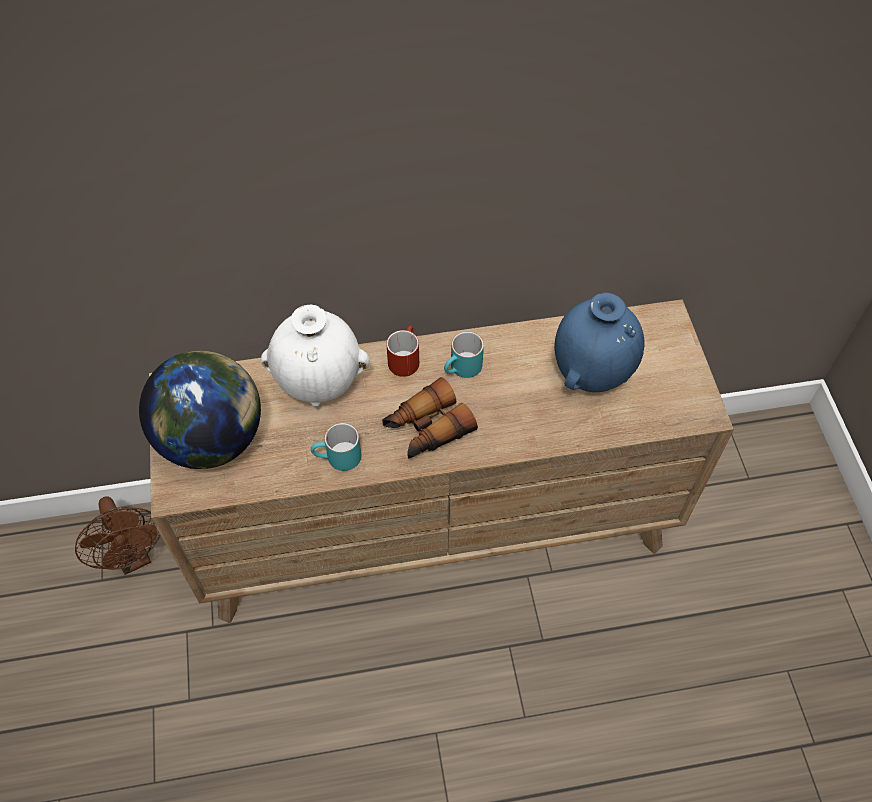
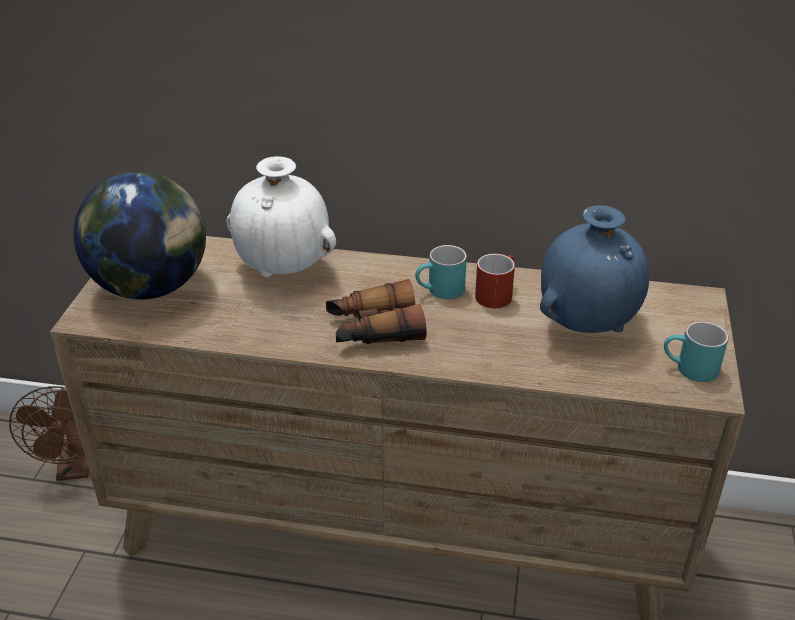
camera: 20 degrees right, 20 degrees down
turquoise mug [311,423,361,471] -> turquoise mug moved to [664,321,729,382]
red mug [386,326,419,377] -> red mug moved to [475,254,515,308]

